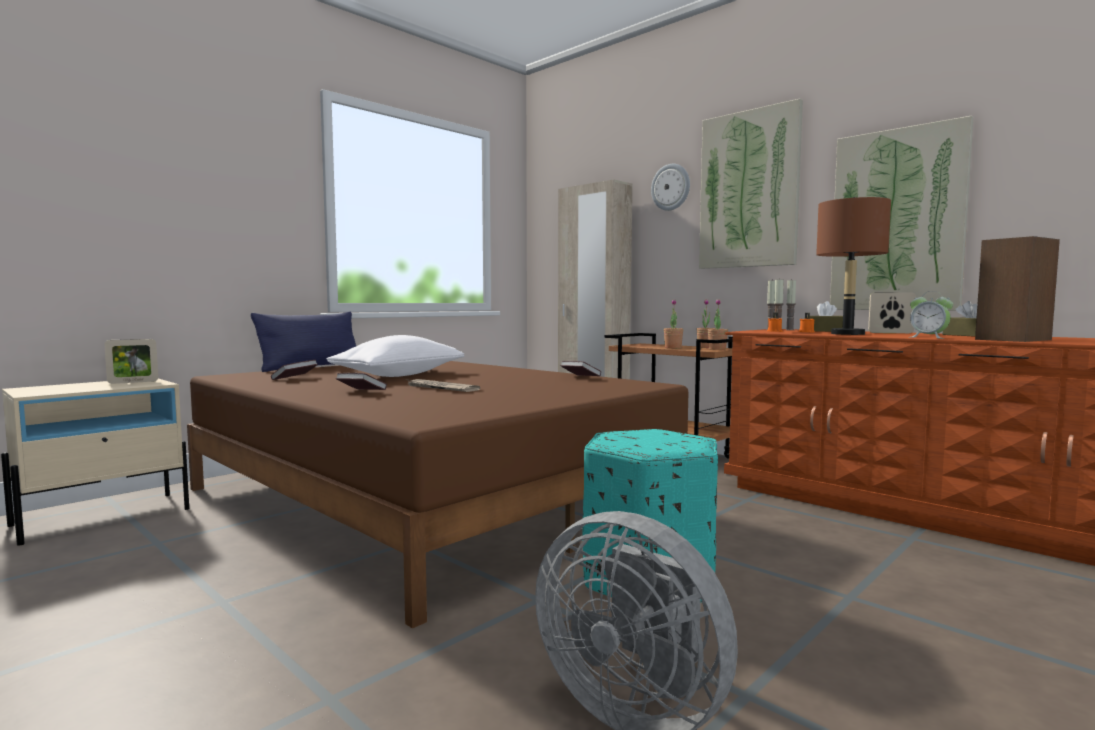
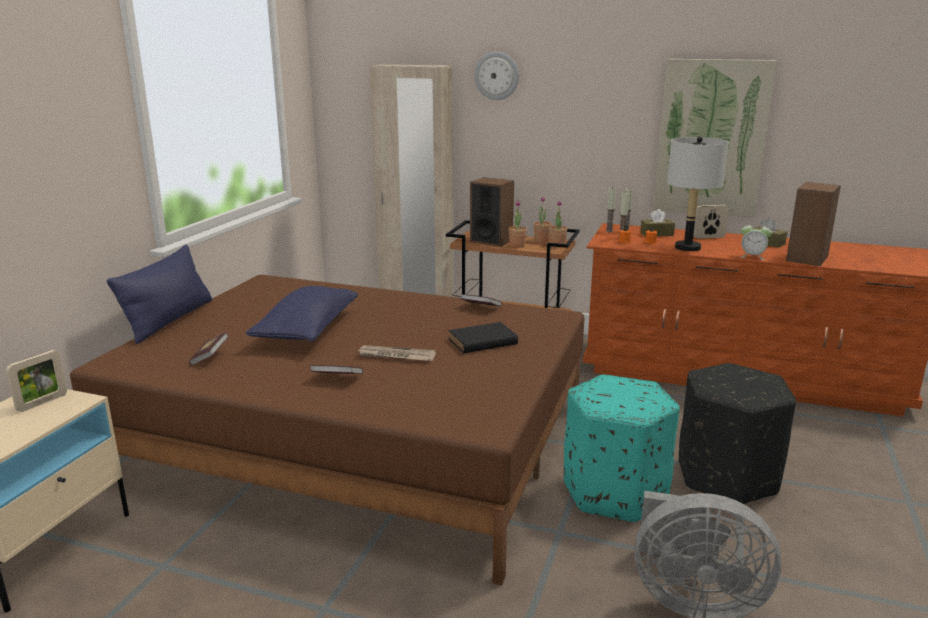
camera: 25 degrees left, 15 degrees up
white pillow [327,335,464,377] -> blue pillow [246,286,358,341]
picture [699,98,803,269] -> none
brown table lamp [816,197,891,335] -> grey table lamp [667,136,729,251]
none -> black book [449,322,518,353]
none -> speaker [470,177,514,247]
none -> black ottoman [679,363,796,504]

